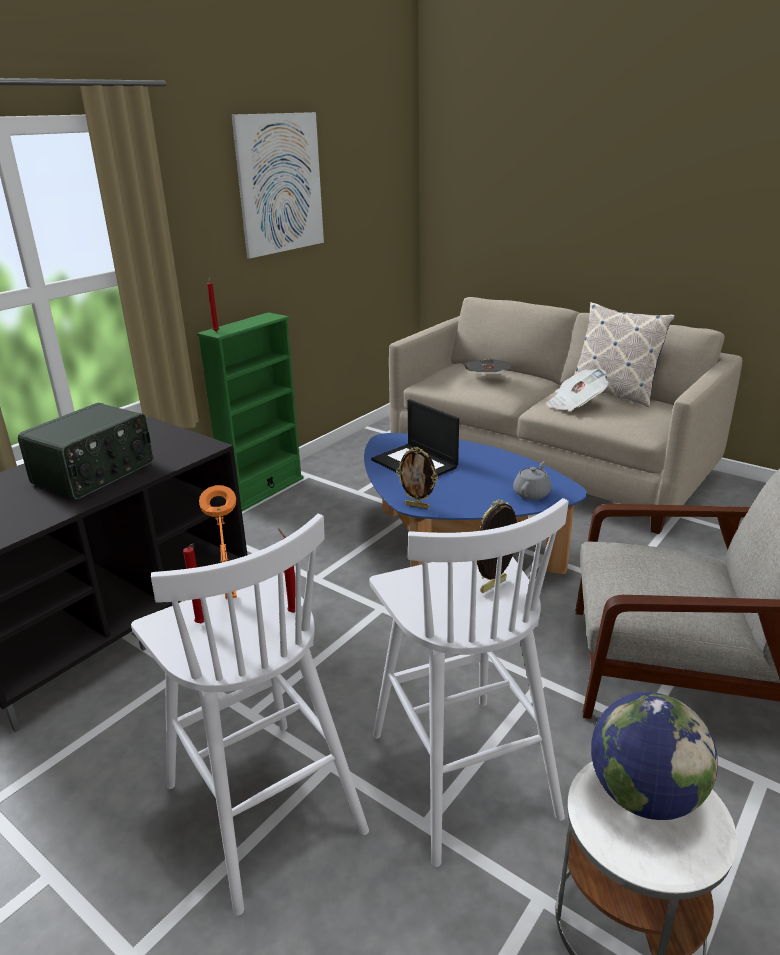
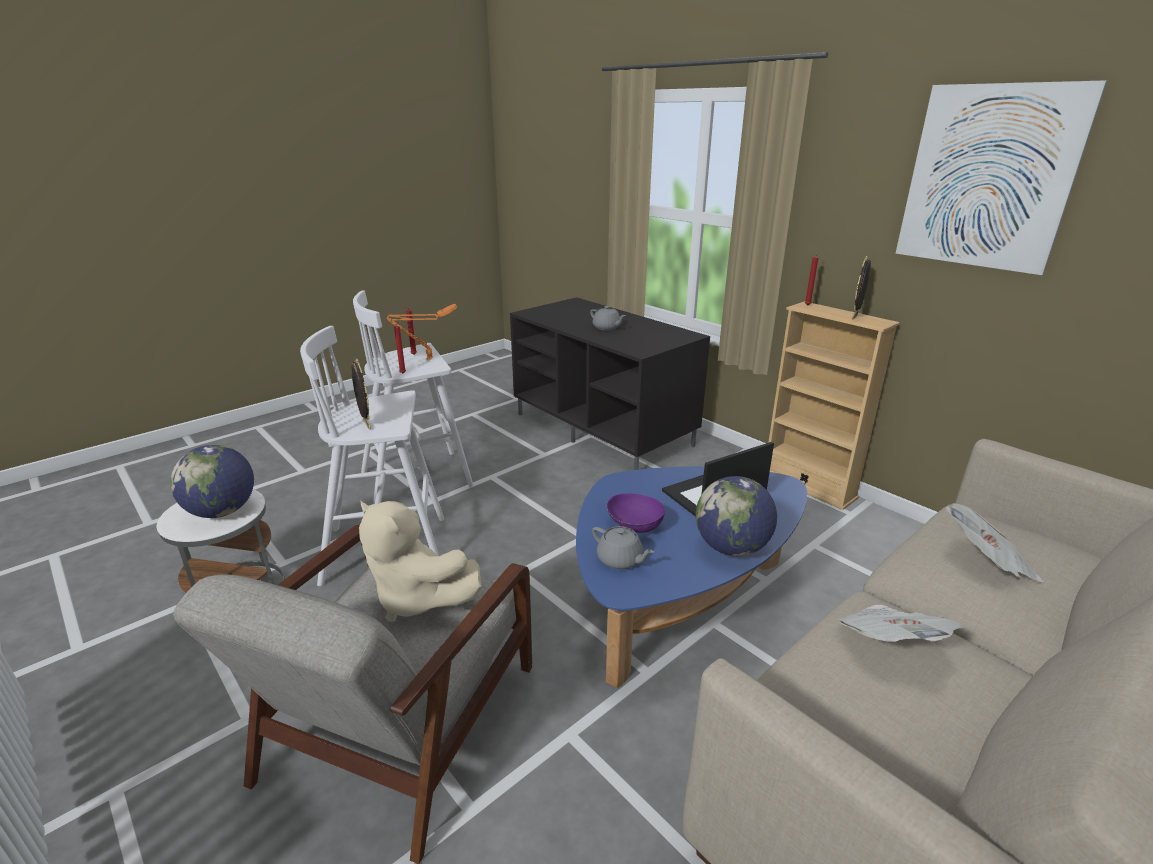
camera: 100 degrees right, 0 degrees up
radio [18,403,153,499] -> grey teapot [590,306,626,330]
green bookcase [197,312,304,511] -> beige bookcase [768,301,900,510]
picture frame [396,447,438,509] -> picture frame moved to [852,256,871,320]
pillow [574,302,675,407] -> none
none -> beige plush toy [359,500,482,622]
none -> purple bowl [606,493,665,533]
none -> globe [696,476,777,556]

